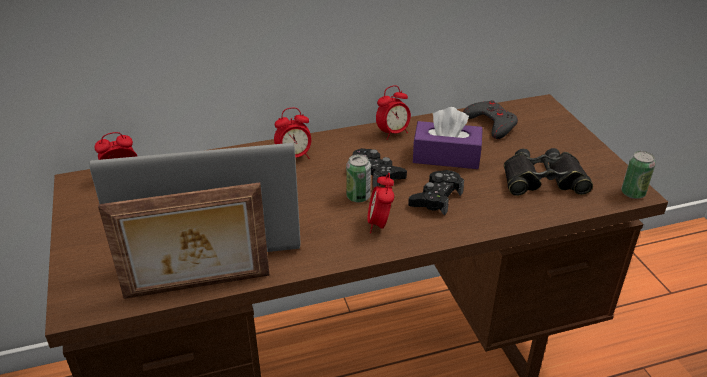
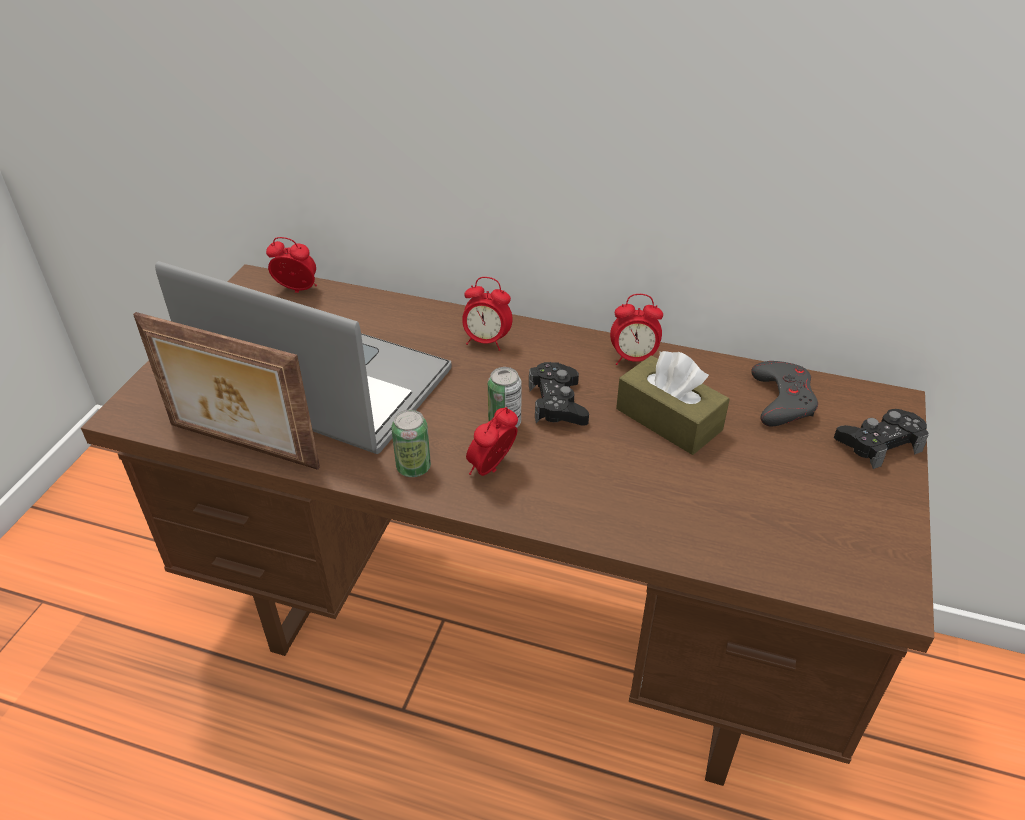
camera: 35 degrees right, 5 degrees up
black game controller [408,170,464,216] -> black game controller moved to [834,409,929,469]
purple tissue box [413,107,483,169] -> brown tissue box [616,351,730,455]
black binoculars [504,148,593,196] -> none
can [621,151,656,199] -> can moved to [391,410,431,477]

